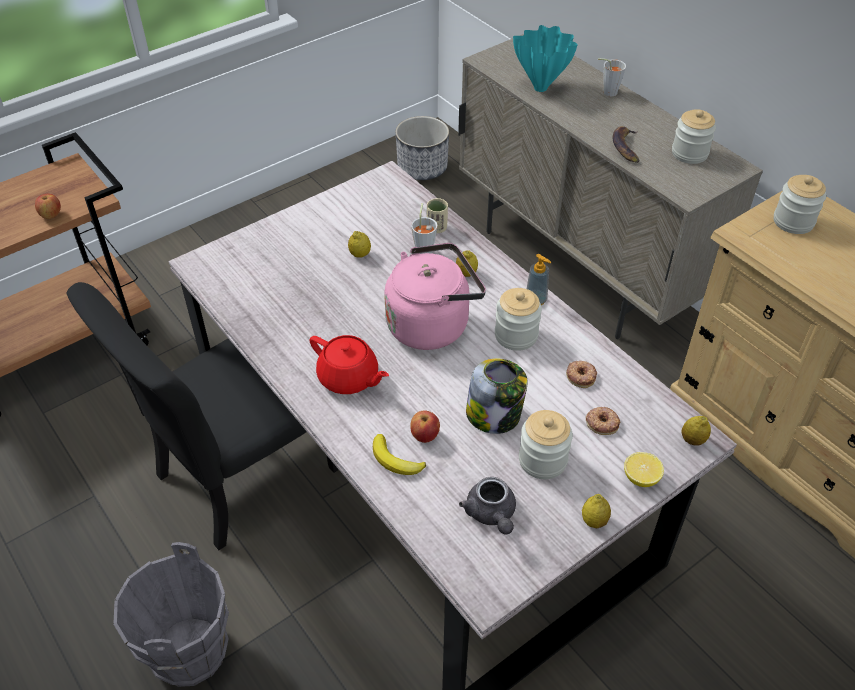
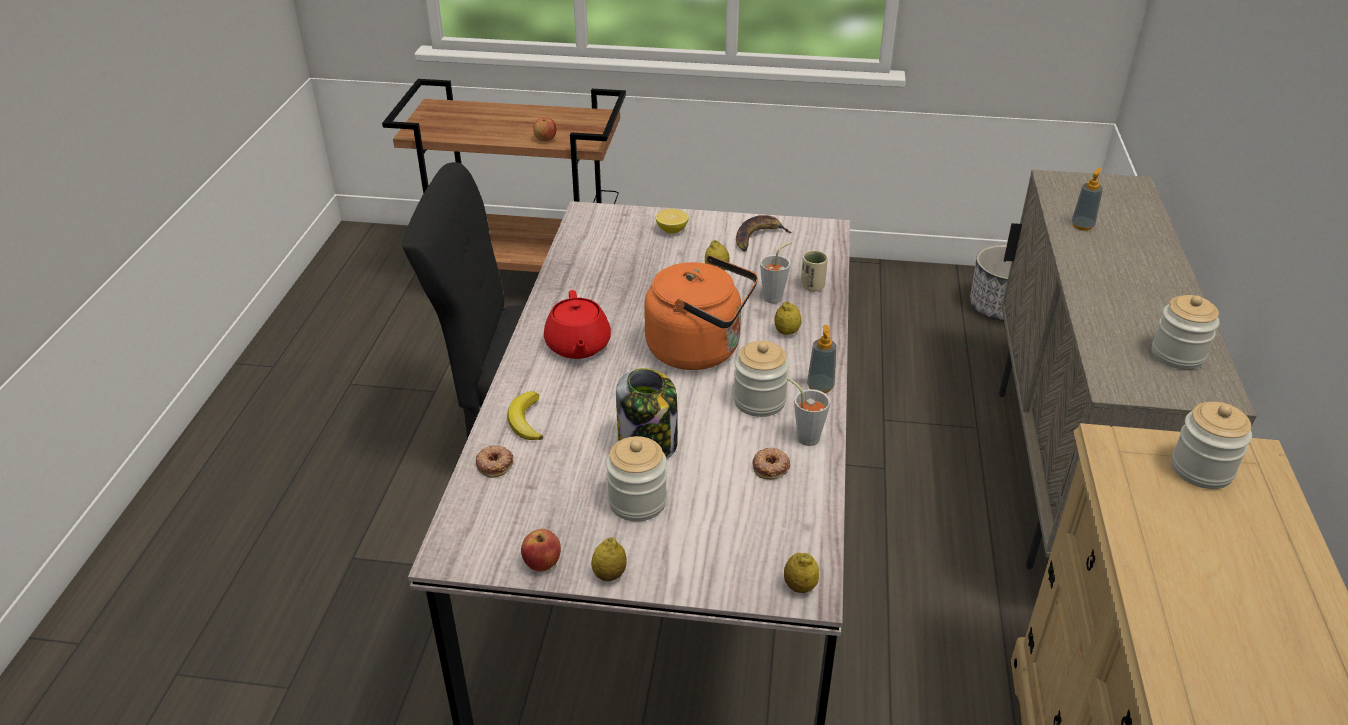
camera: 45 degrees right, 10 degrees down
grey bucket [113,542,229,687] -> none
pink kettle [384,243,486,350] -> orange kettle [644,255,758,370]
apple [410,411,440,443] -> apple moved to [521,529,561,572]
grey teapot [459,477,516,535] -> none
turquoise vase [513,25,578,92] -> soap dispenser [1071,168,1103,231]
donut [586,407,620,435] -> donut moved to [475,445,514,478]
grey cup [598,58,626,96] -> grey cup moved to [787,377,831,446]
banana [612,126,640,163] -> banana moved to [736,215,792,251]
lemon [624,452,664,487] -> lemon moved to [656,209,689,234]

